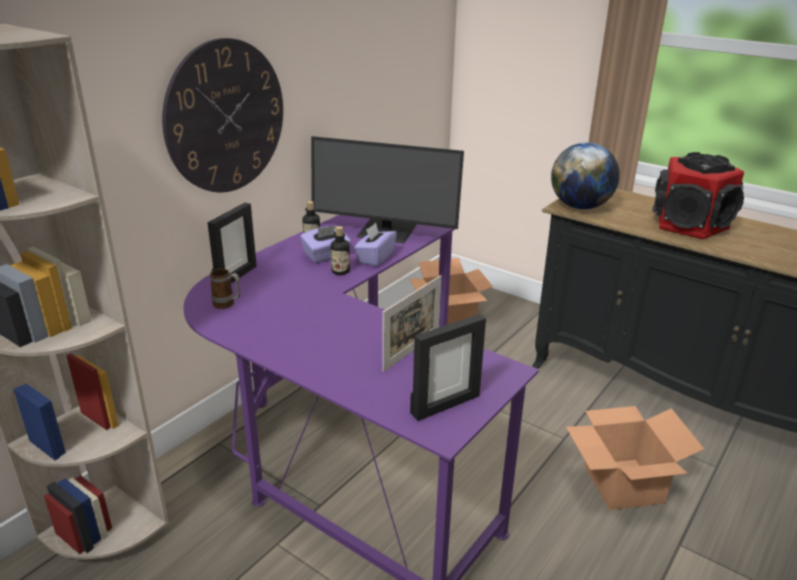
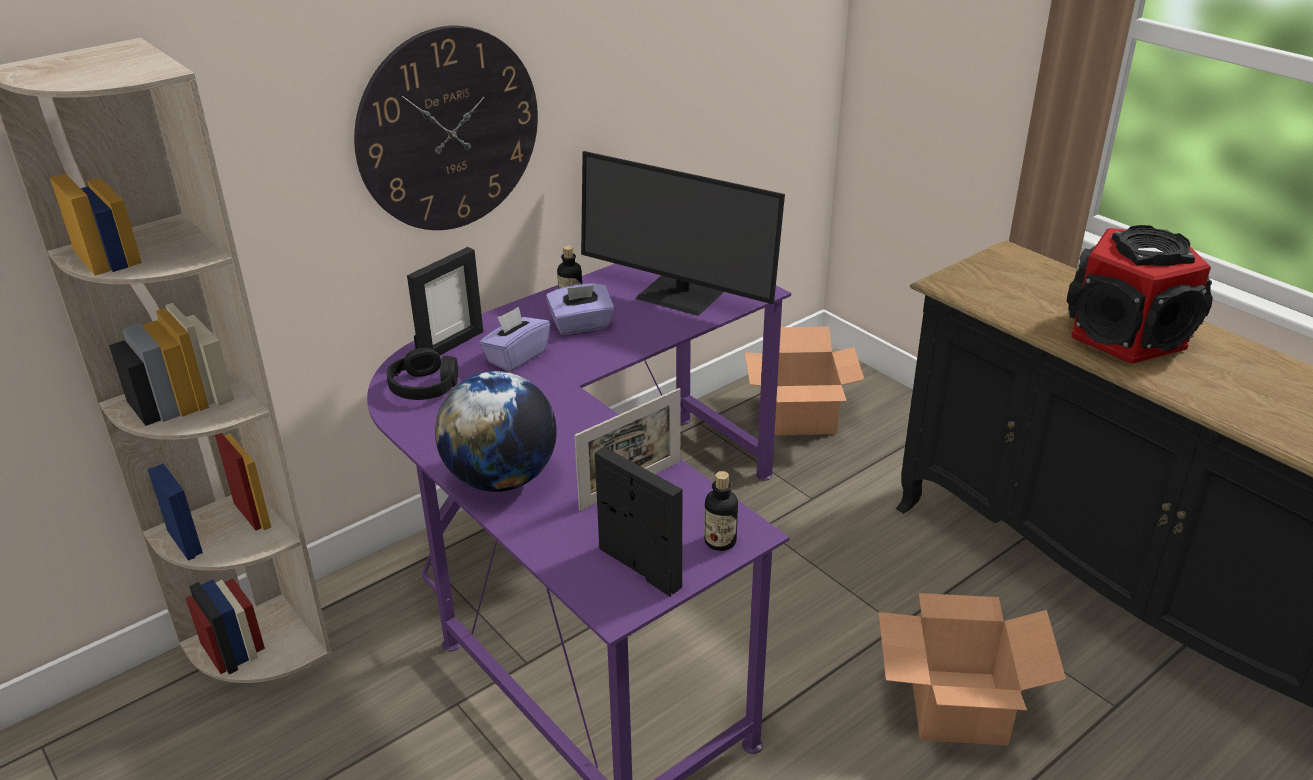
camera: 15 degrees right, 5 degrees up
mug [210,269,241,309] -> black headphones [387,348,458,400]
bottle [331,226,350,275] -> bottle moved to [704,471,738,551]
purple tissue box [354,223,397,267] -> purple tissue box moved to [479,307,550,372]
picture frame [410,314,486,421] -> picture frame turned 120 degrees counterclockwise [595,447,682,597]
globe [551,142,620,209] -> globe moved to [435,371,557,492]

